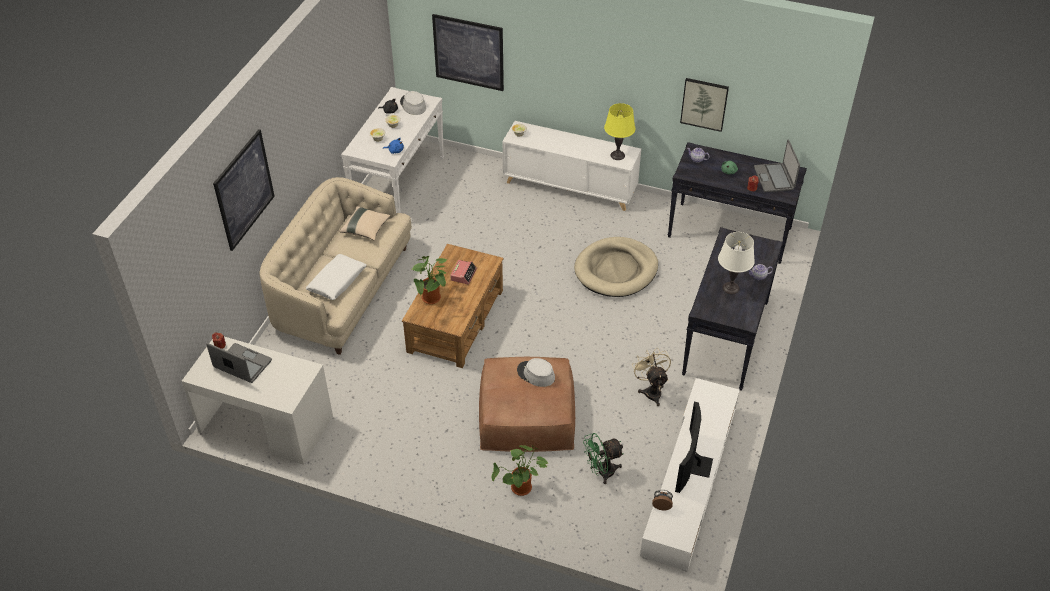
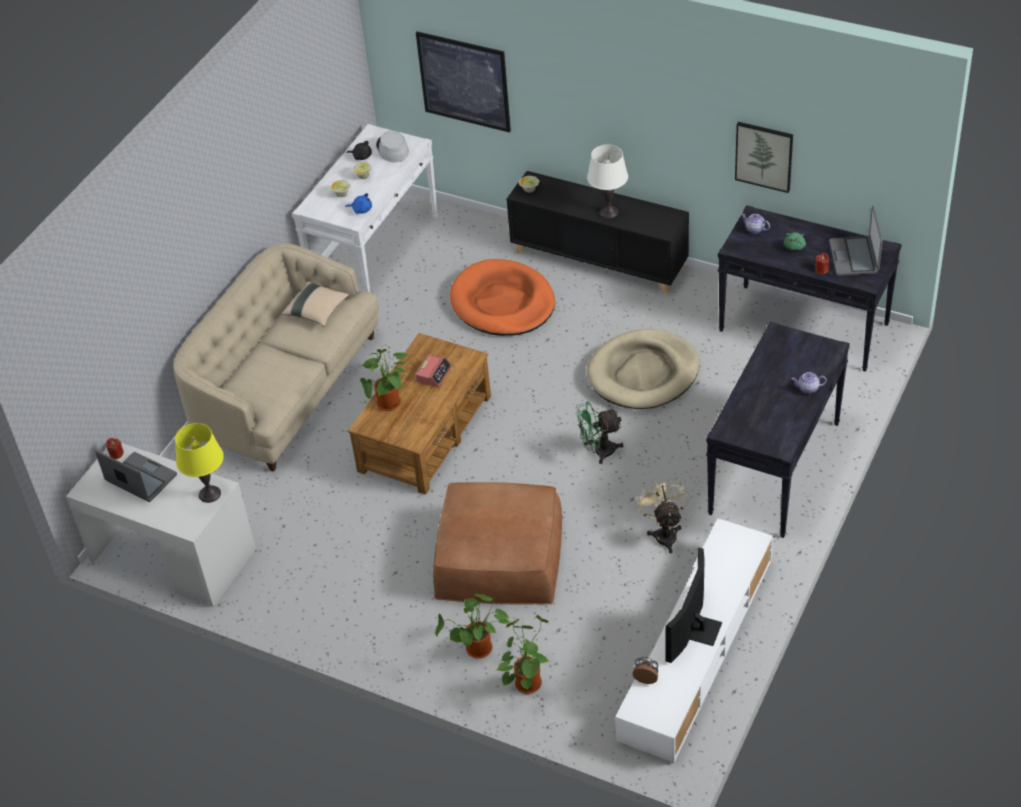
camera: 10 degrees right, 0 degrees up
picture [213,129,275,251] -> none
white pillow [306,254,367,300] -> none
white cabinet [502,121,641,211] -> black cabinet [507,171,689,294]
grey hat [517,358,555,387] -> none
green fan [583,433,624,484] -> green fan moved to [576,402,624,464]
yellow table lamp [604,103,636,160] -> yellow table lamp moved to [175,423,224,503]
white table lamp [718,232,755,294] -> white table lamp moved to [587,145,628,219]
none -> orange dog bed [450,259,555,336]
none -> potted plant [497,615,550,694]

